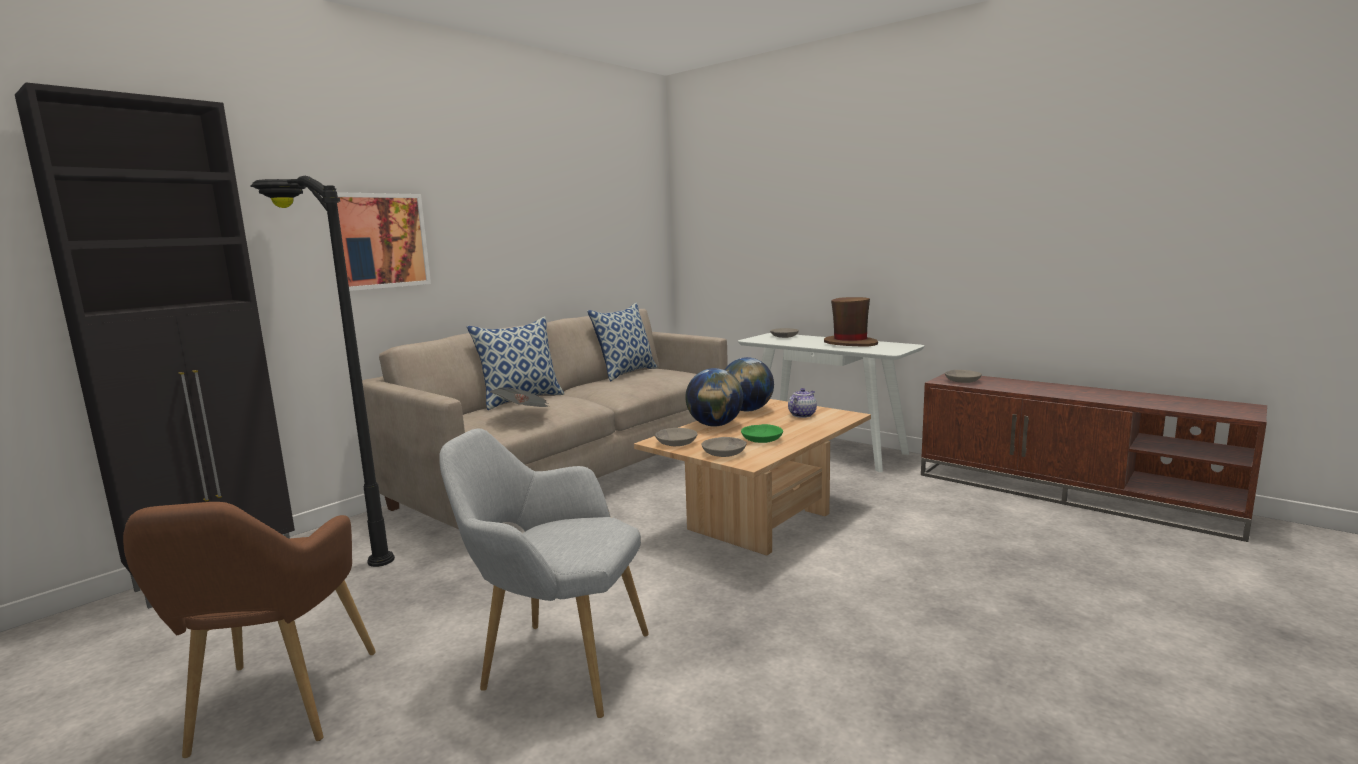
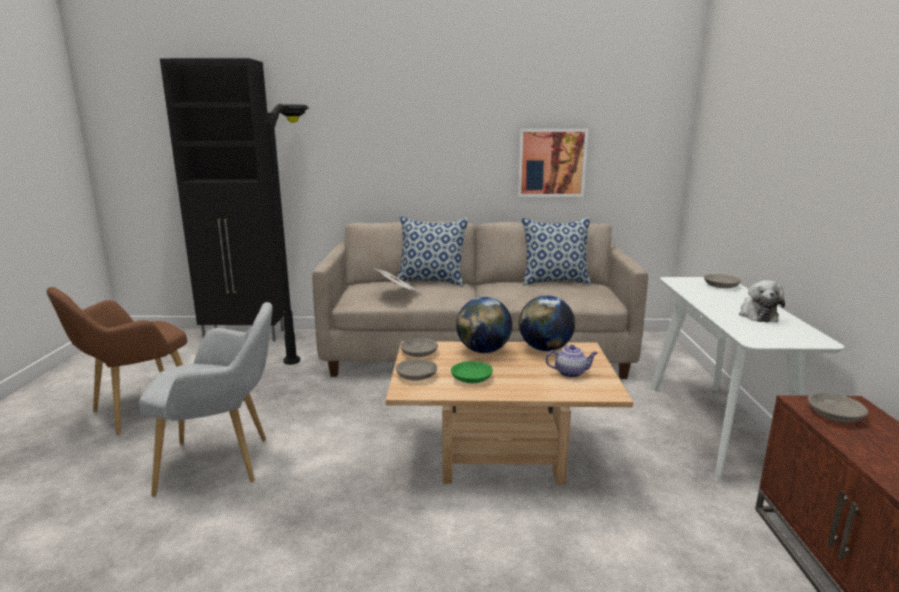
camera: 50 degrees right, 5 degrees up
picture [337,192,431,291] -> picture moved to [518,129,588,197]
grey armchair [439,429,649,718] -> grey armchair turned 105 degrees clockwise [139,302,273,497]
brown hat [824,297,878,346] -> plush toy [739,280,785,322]

